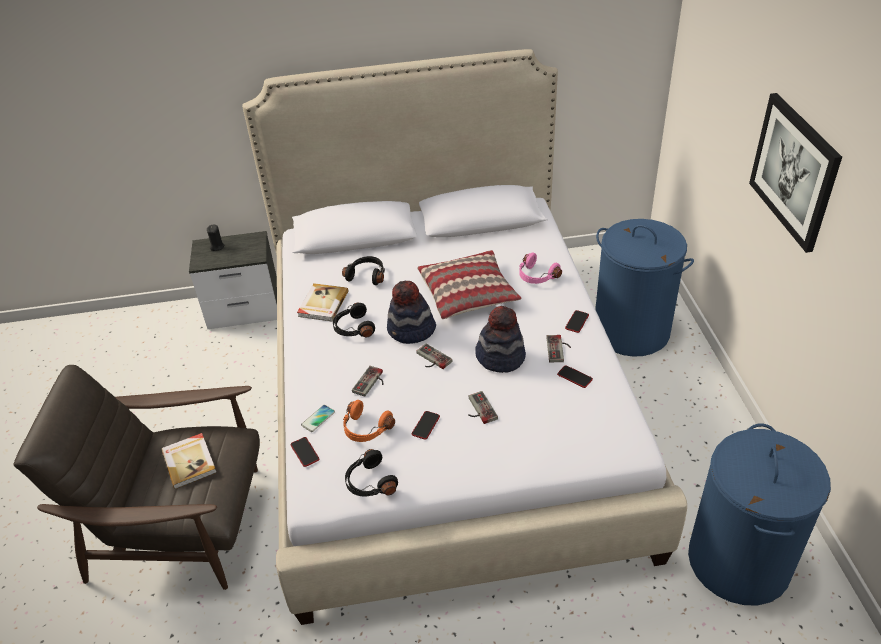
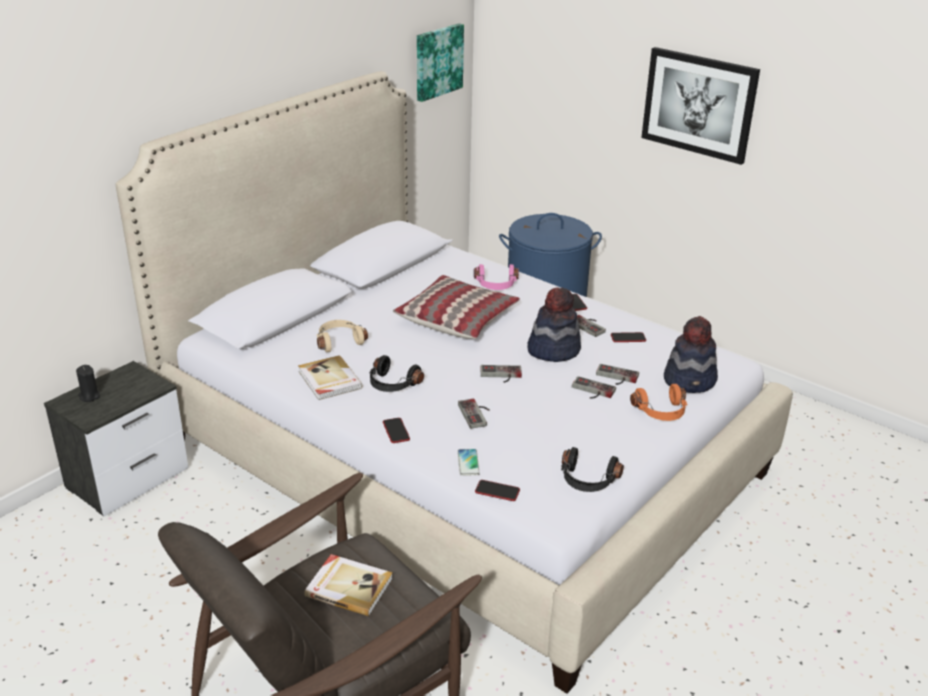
camera: 45 degrees left, 10 degrees down
black headphones [342,256,385,285] -> beige headphones [317,320,368,352]
orange headphones [343,400,395,442] -> orange headphones moved to [630,384,688,421]
hat [387,281,436,344] -> hat moved to [664,316,718,393]
phone [412,411,440,440] -> phone moved to [383,418,410,443]
blue laundry basket [688,423,831,605] -> none
none -> picture [417,23,464,102]
none -> game controller [596,364,639,385]

